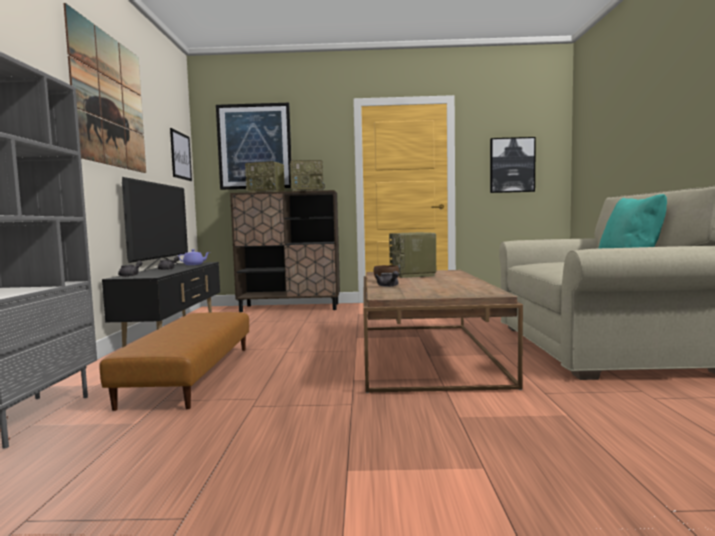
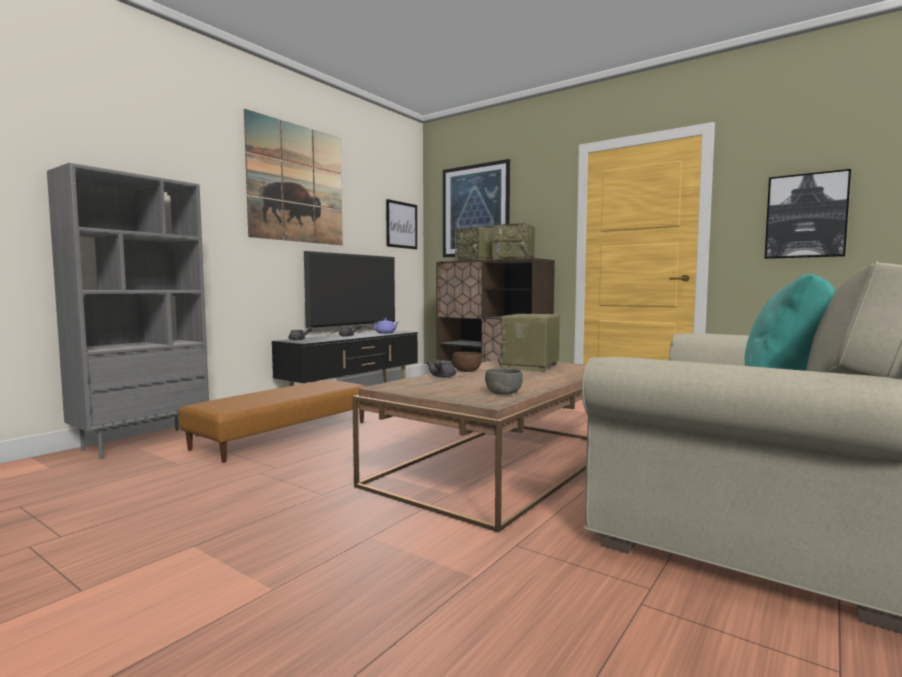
camera: 35 degrees right, 0 degrees up
none -> grey bowl [485,368,523,395]

